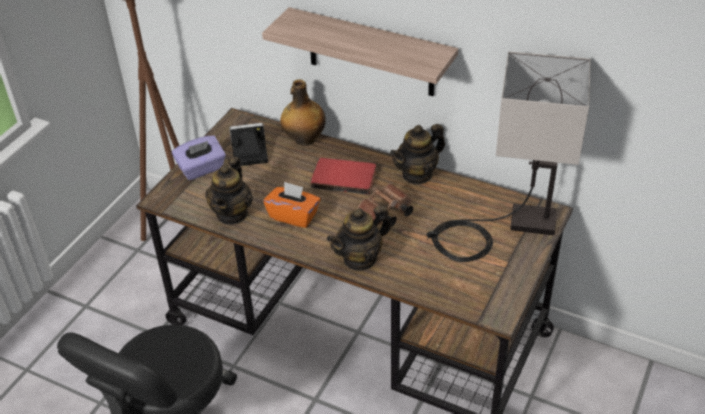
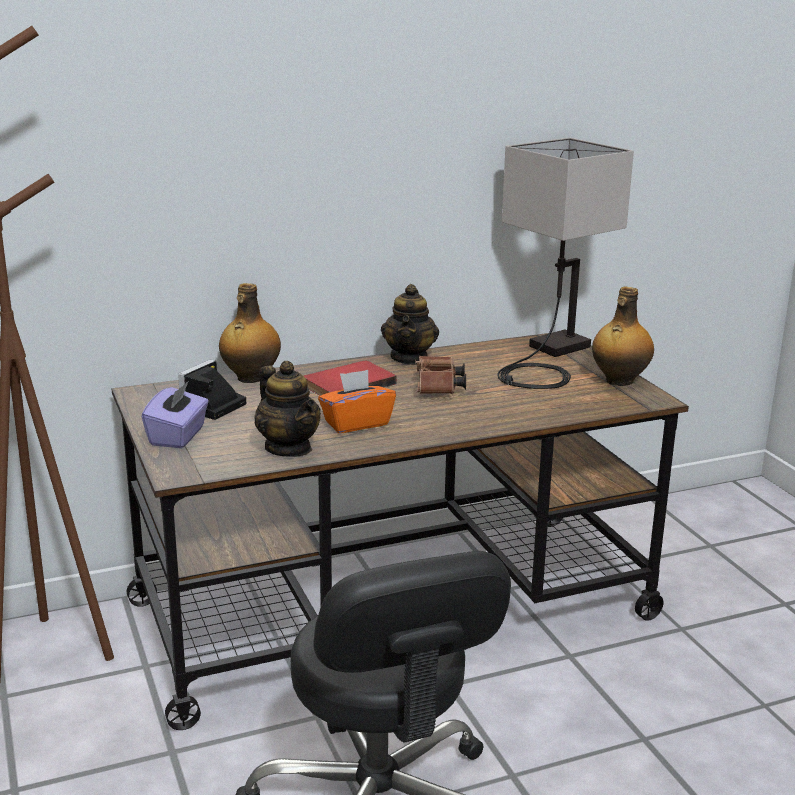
camera: 50 degrees left, 20 degrees down
shelf [262,7,458,96] -> none
teapot [327,205,391,271] -> none
none -> bottle [592,286,654,386]

